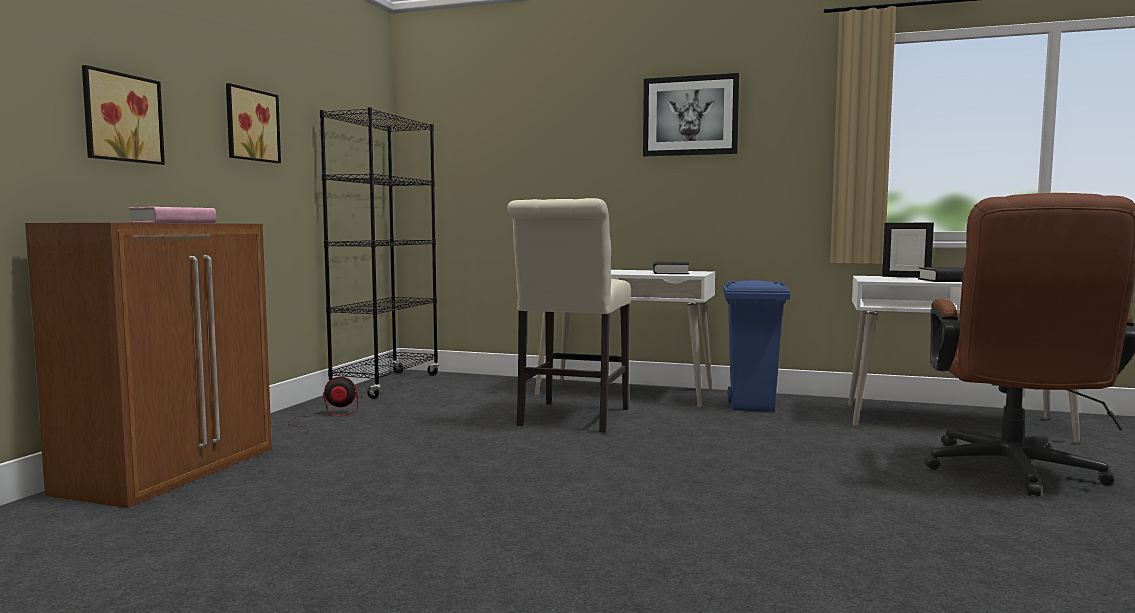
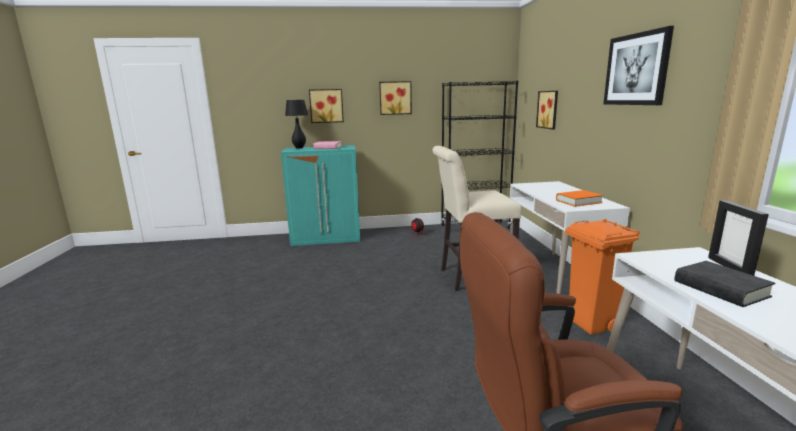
camera: 65 degrees right, 10 degrees up
brown cabinet [25,223,272,508] -> turquoise cabinet [281,145,360,246]
black book [653,261,689,274] -> orange book [556,190,603,207]
blue trash can [723,280,790,412] -> orange trash can [565,219,640,335]
none -> black table lamp [285,100,308,148]
none -> picture [536,91,558,130]

